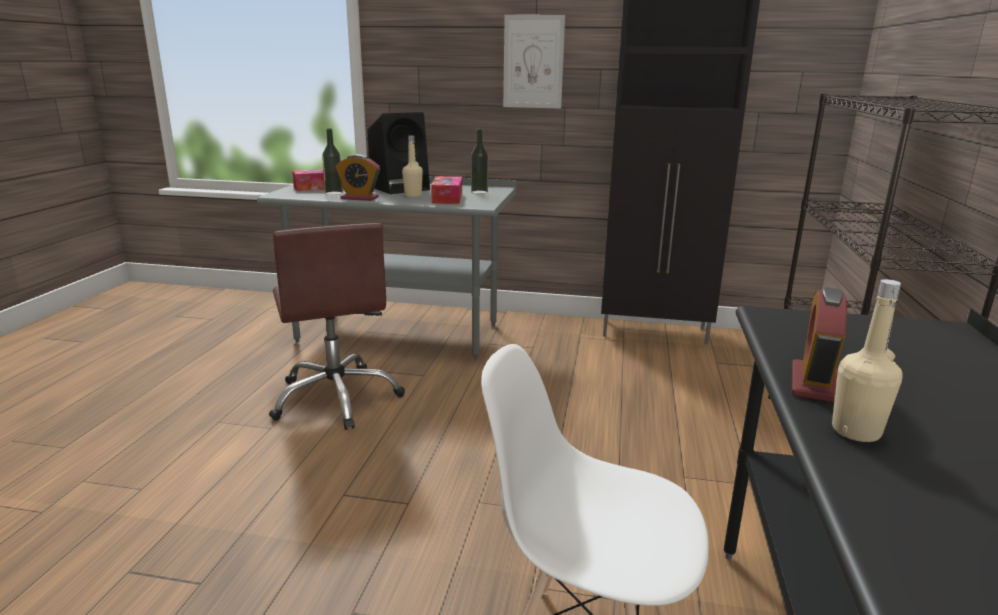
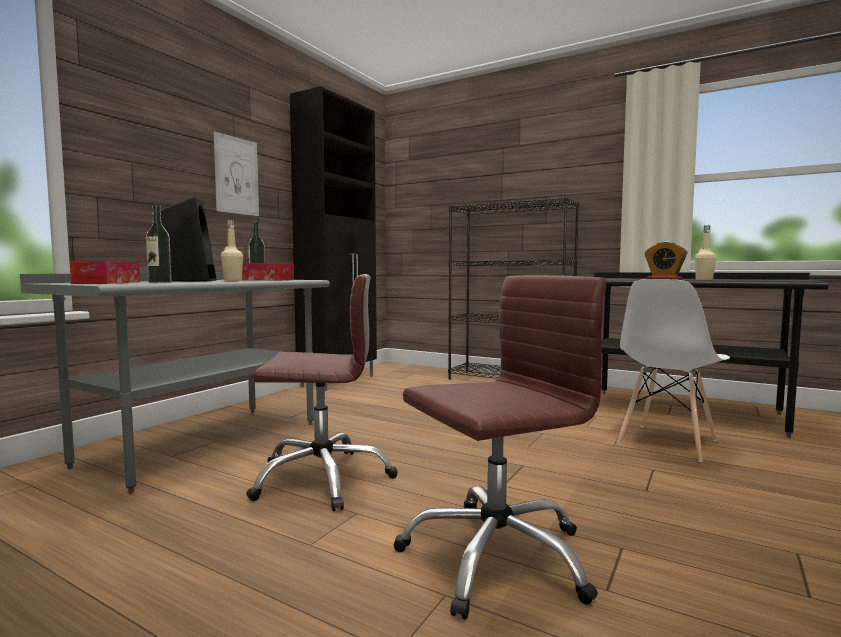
camera: 70 degrees left, 15 degrees down
alarm clock [335,154,380,201] -> none
none -> brown office chair [394,275,606,620]

